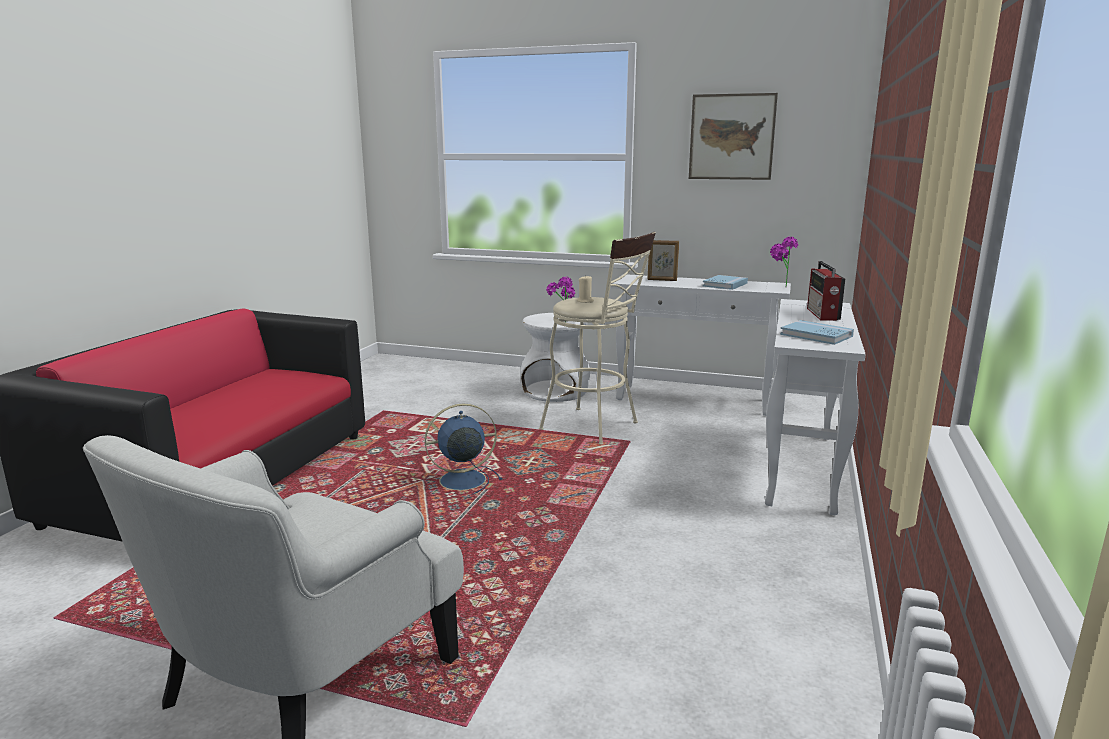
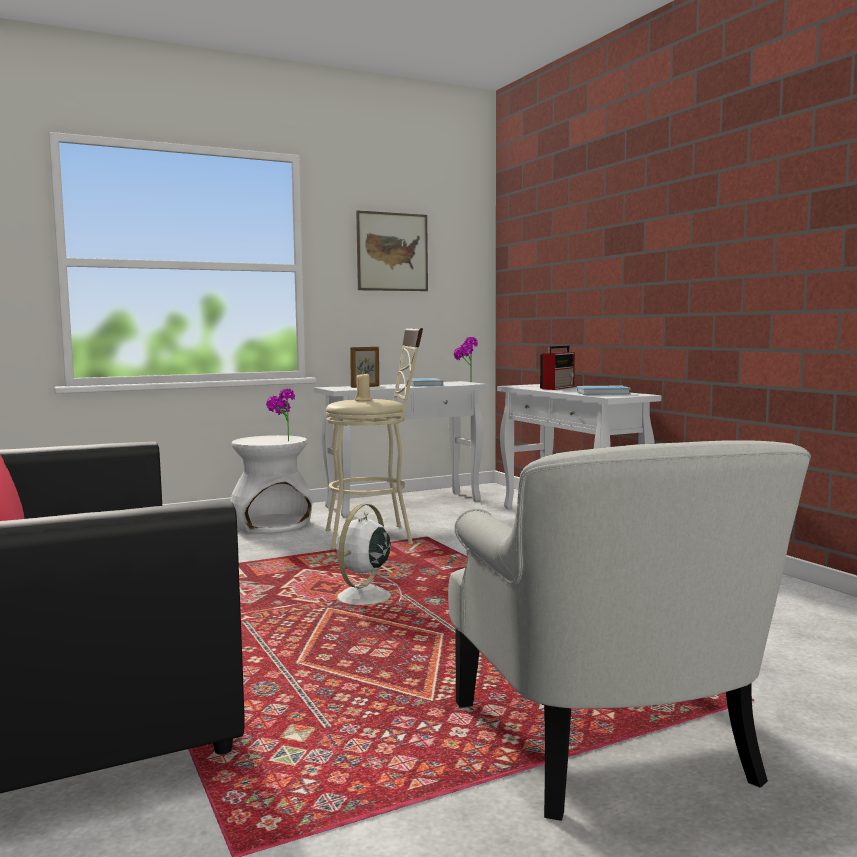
camera: 45 degrees left, 10 degrees down
blue fan [425,404,502,494] -> white fan [336,504,401,611]
radio [807,261,845,321] -> radio turned 105 degrees counterclockwise [540,345,575,390]

